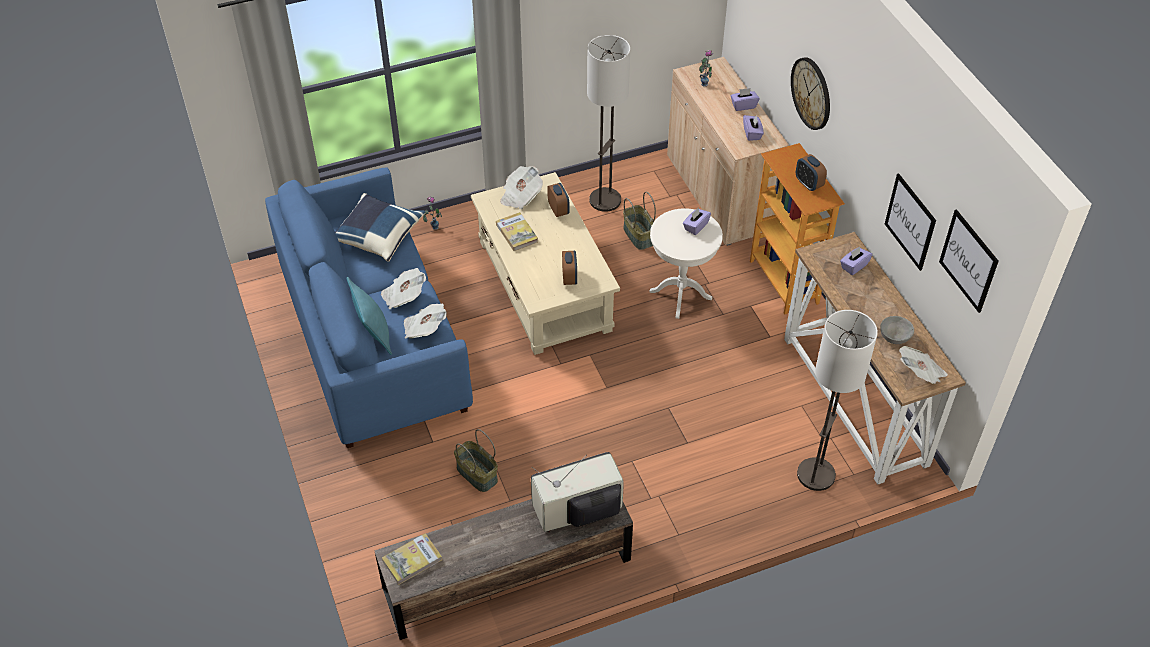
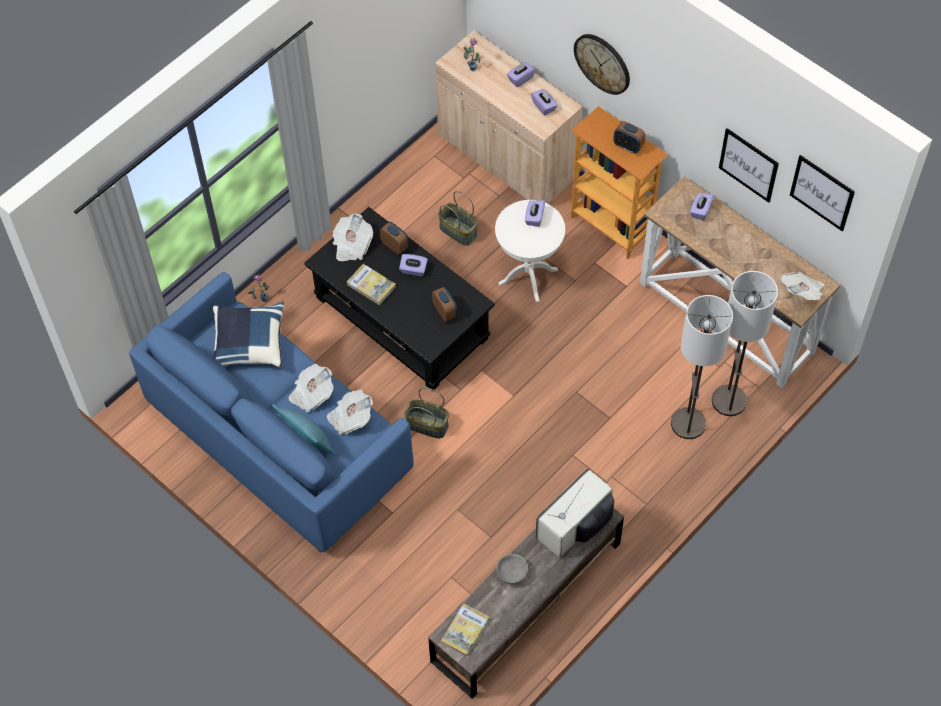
camera: 25 degrees left, 10 degrees up
basket [454,429,498,492] -> basket moved to [404,388,449,438]
beige coffee table [471,172,620,355] -> black coffee table [304,207,495,390]
floor lamp [587,35,630,212] -> floor lamp moved to [671,295,733,439]
grey bowl [880,316,914,344] -> grey bowl moved to [497,554,528,584]
none -> purple tissue box [399,254,428,276]

